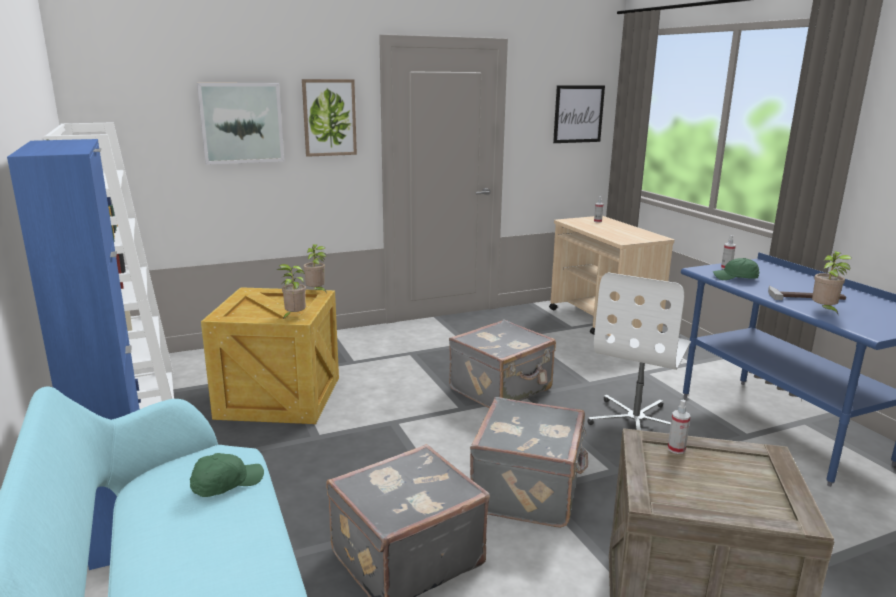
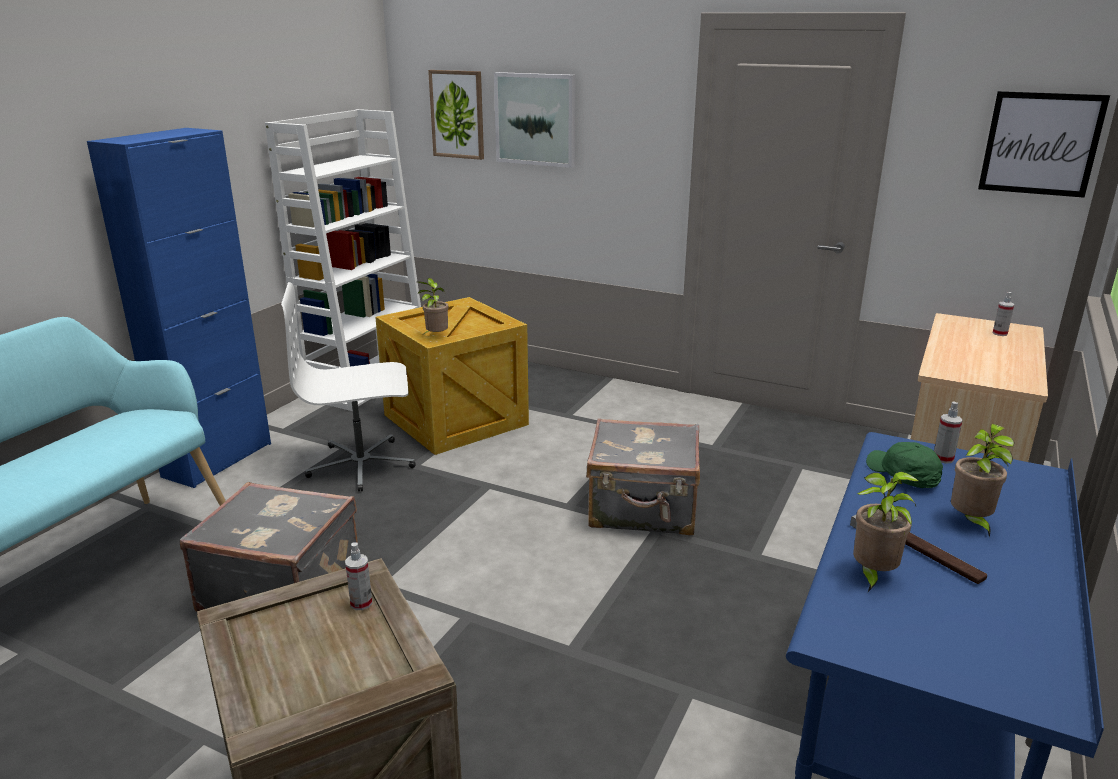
camera: 50 degrees right, 5 degrees up
green cap [190,453,264,497] -> none
picture [302,79,357,157] -> picture moved to [428,70,484,160]
potted plant [303,244,327,293] -> potted plant moved to [951,424,1014,537]
grey suitcase [470,397,588,528] -> none
white office chair [587,272,691,430] -> white office chair moved to [281,282,416,492]

